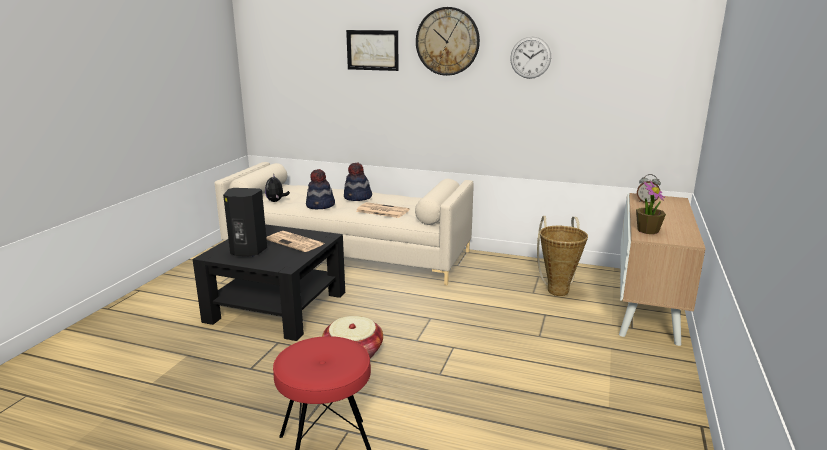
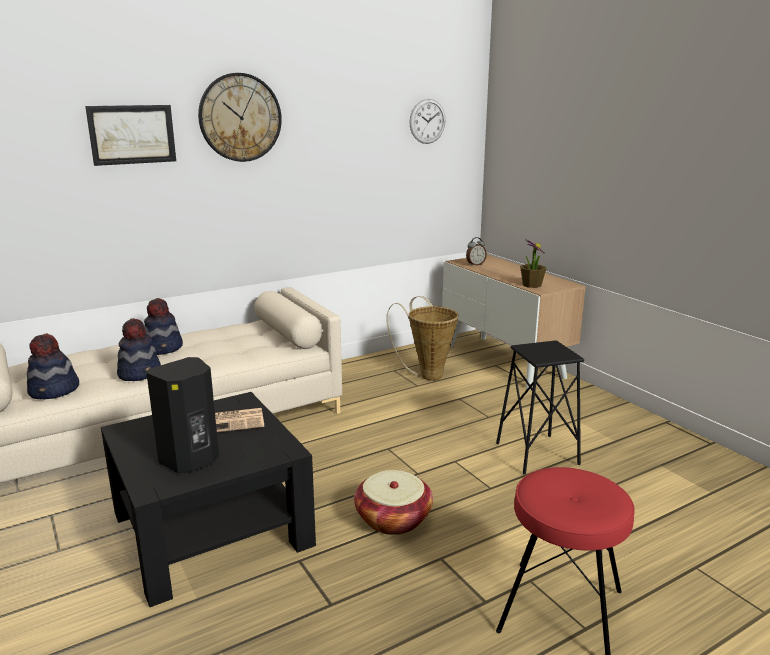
camera: 50 degrees left, 0 degrees up
plush toy [265,173,290,202] -> hat [27,333,79,399]
newspaper [356,202,410,218] -> none
wall clock [510,36,551,79] -> wall clock moved to [409,99,445,144]
none -> black stool [496,340,584,474]

